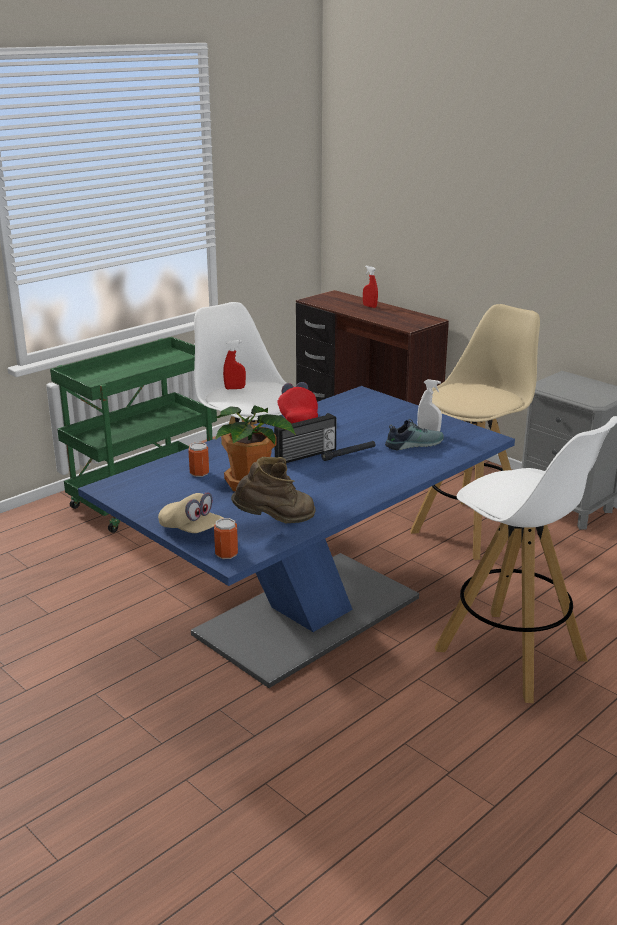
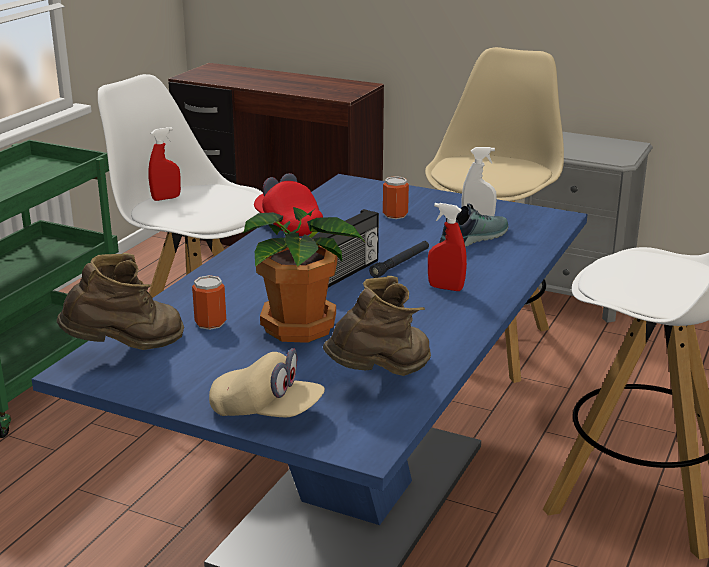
camera: 20 degrees left, 0 degrees up
can [214,518,238,559] -> can moved to [383,176,409,219]
red spray bottle [363,266,378,308] -> red spray bottle moved to [428,203,467,291]
none -> brown boot [57,253,184,350]

